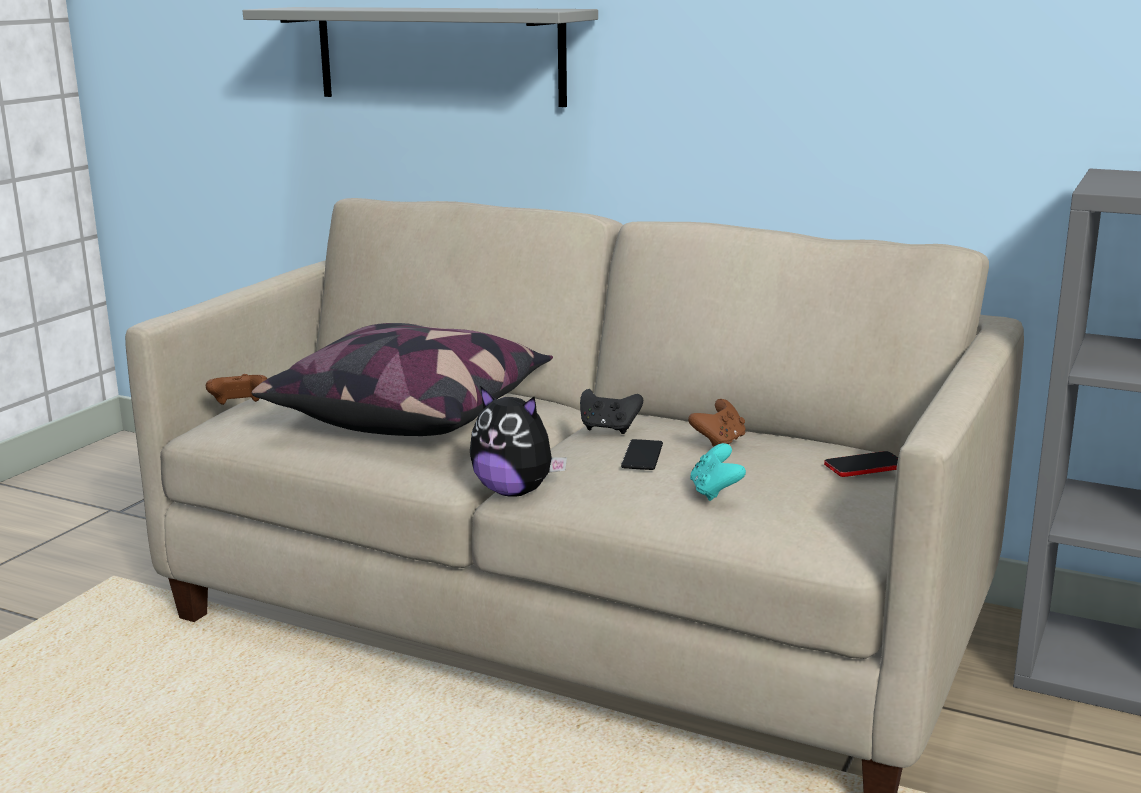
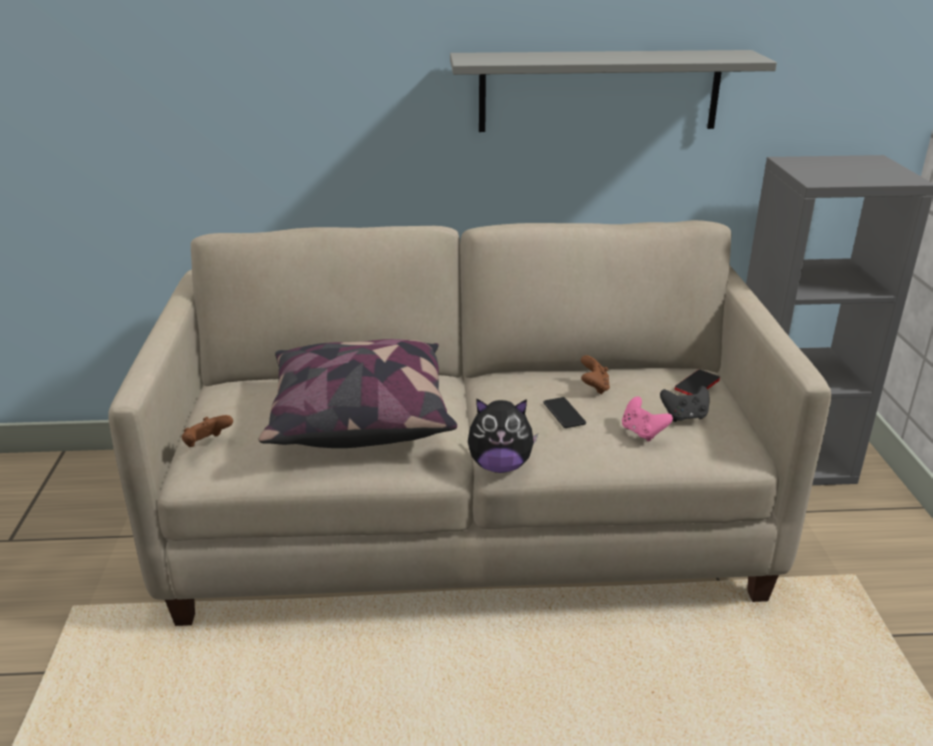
camera: 30 degrees left, 10 degrees up
grey shelf [243,7,598,107] -> grey shelf moved to [450,50,777,132]
black game controller [580,389,643,434] -> black game controller moved to [660,386,710,422]
turquoise game controller [690,443,746,501] -> pink game controller [622,397,673,441]

